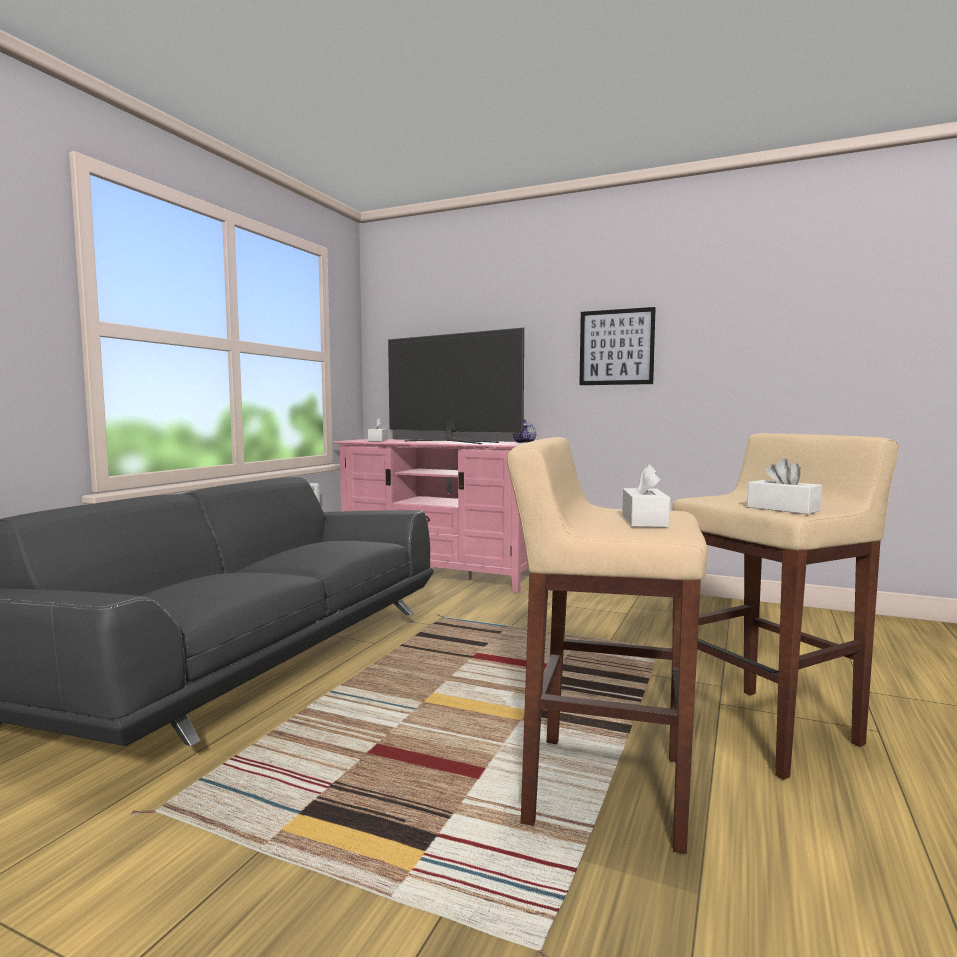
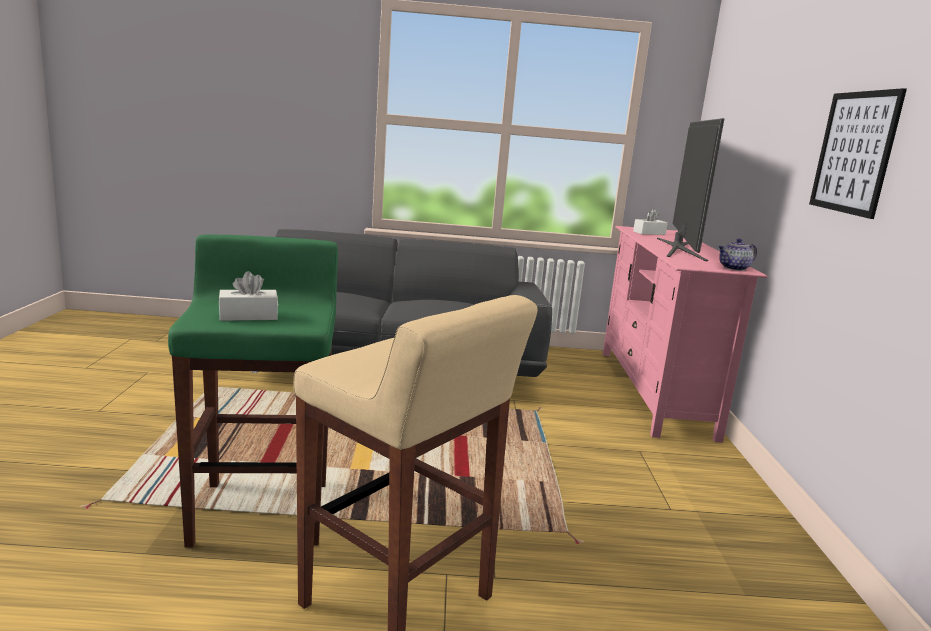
camera: 65 degrees right, 10 degrees up
beige stool [507,437,707,854] -> green stool [168,234,338,547]
white tissue box [747,458,822,514] -> none

